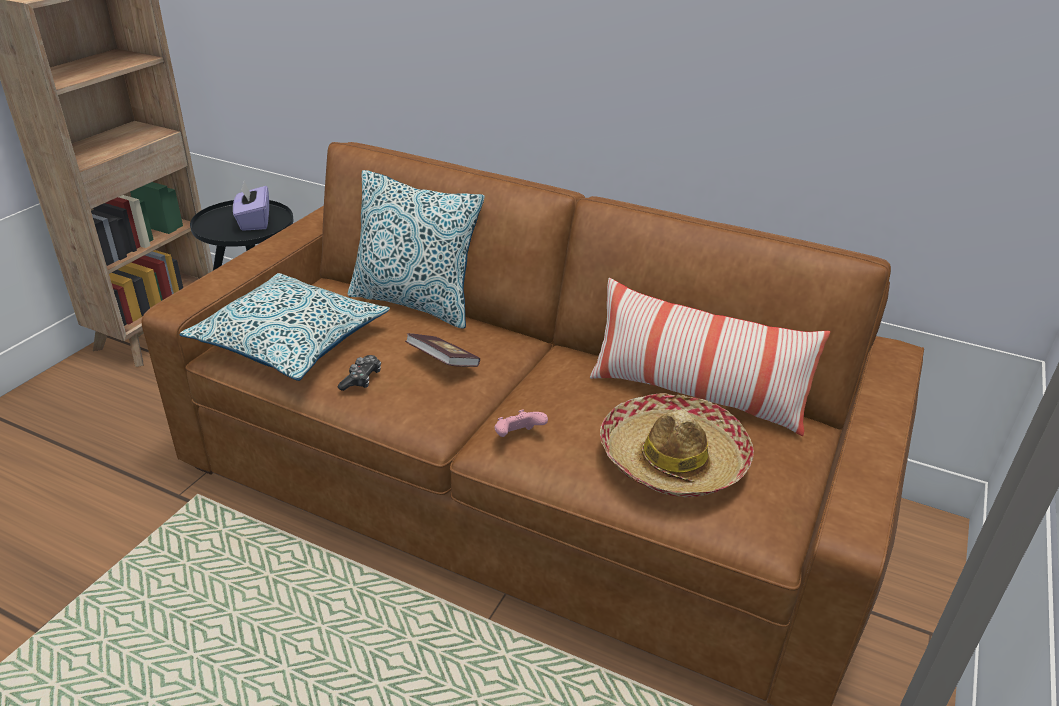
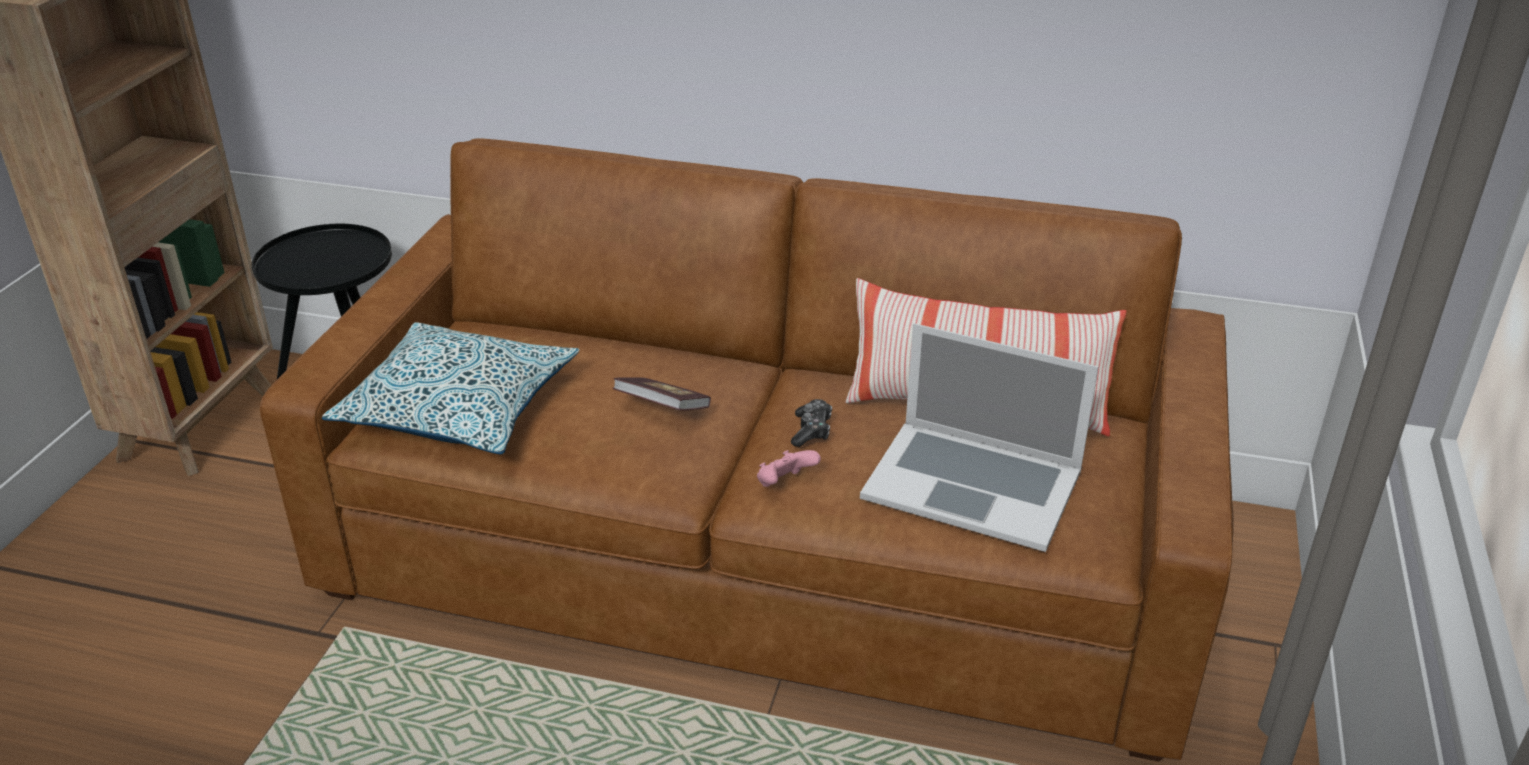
camera: 10 degrees left, 0 degrees up
purple tissue box [233,181,269,231] -> none
game controller [338,355,381,391] -> game controller moved to [791,399,832,447]
pillow [348,170,485,329] -> none
hat [600,393,754,497] -> laptop [860,323,1098,552]

